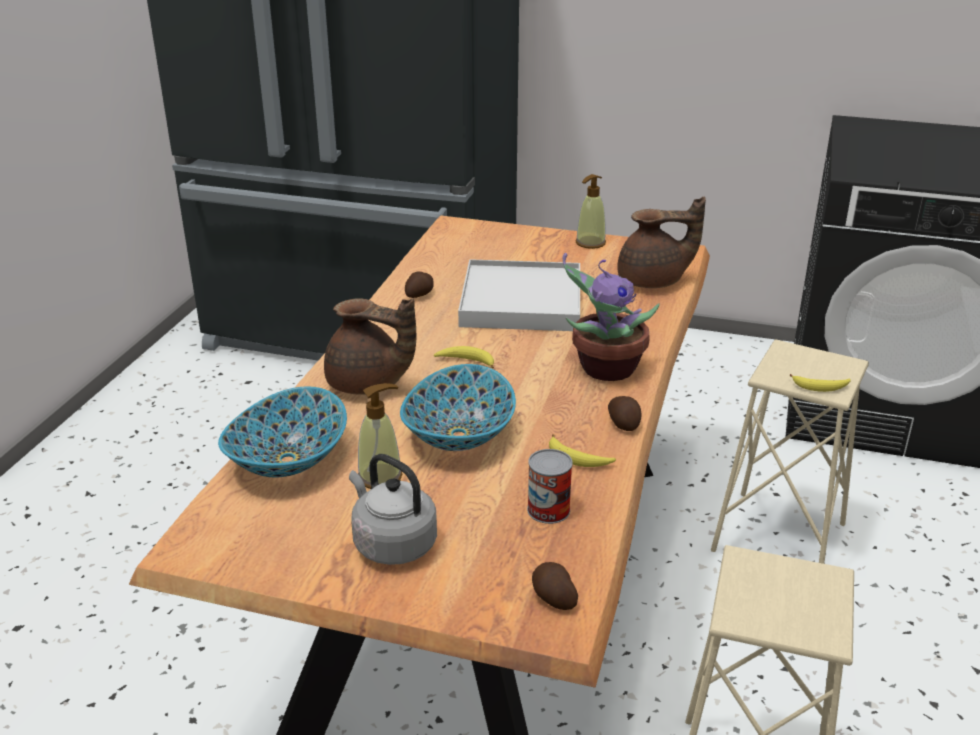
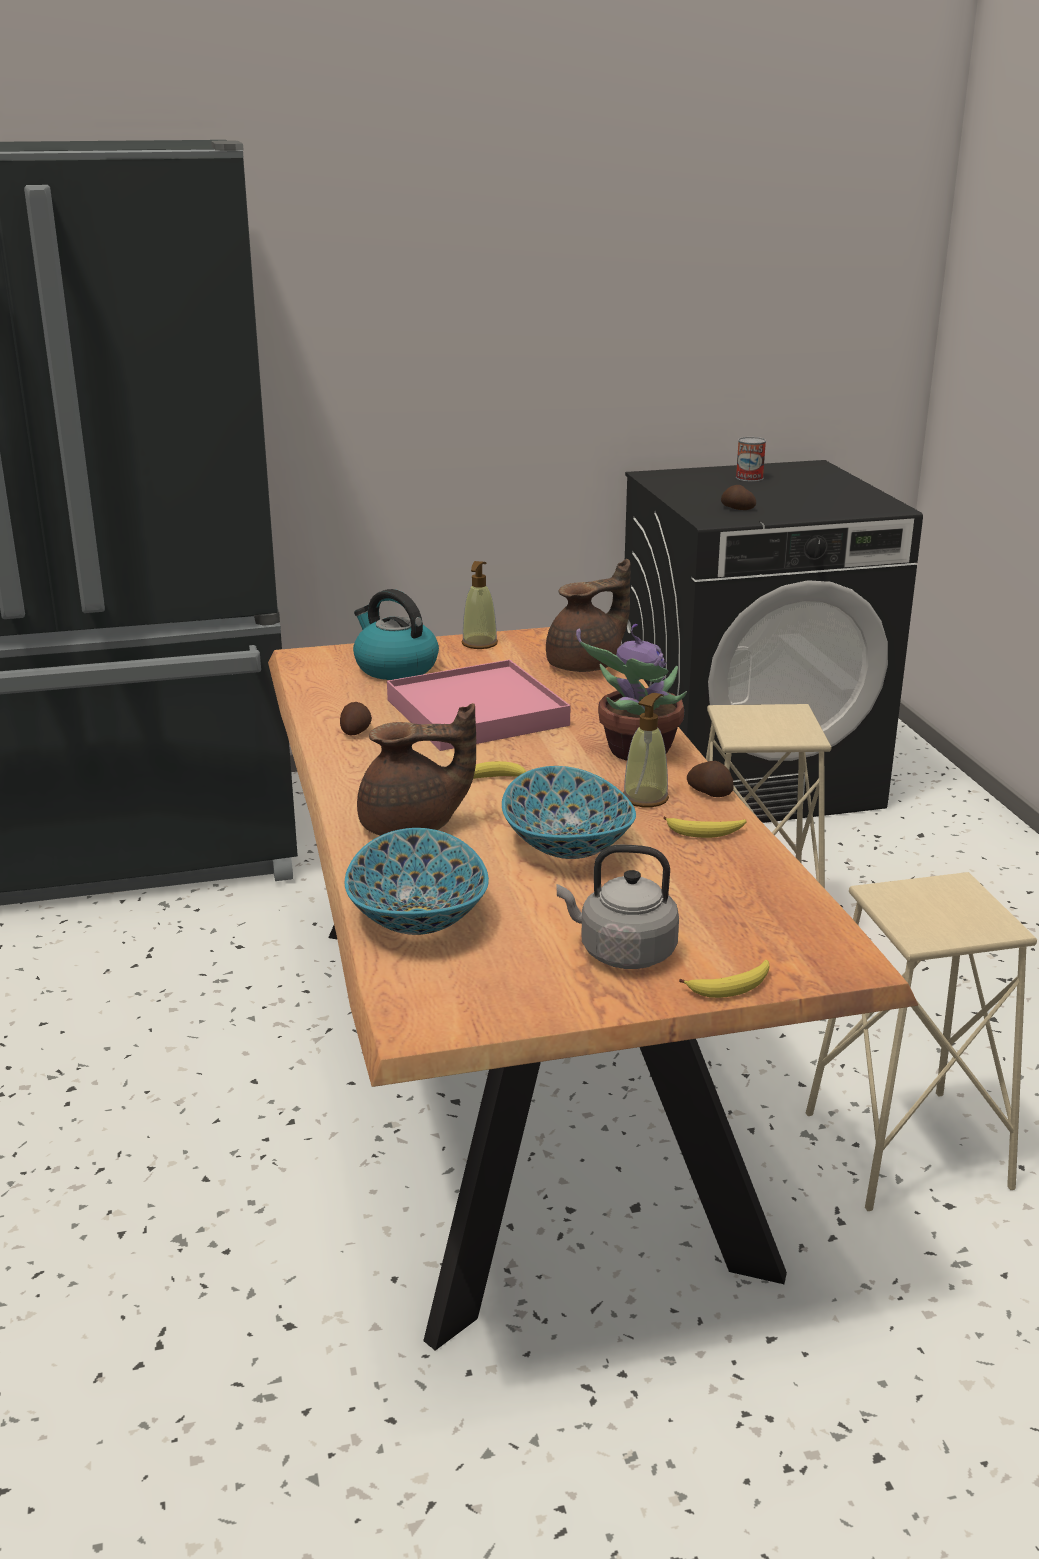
camera: 30 degrees left, 5 degrees down
soap dispenser [358,383,402,489] -> soap dispenser moved to [623,693,669,807]
white tray [458,259,580,331] -> pink tray [387,660,570,751]
can [527,449,573,524] -> can moved to [736,437,766,482]
potato [532,562,578,610] -> potato moved to [721,485,756,510]
banana [790,374,851,392] -> banana moved to [679,960,769,998]
none -> kettle [353,589,439,680]

